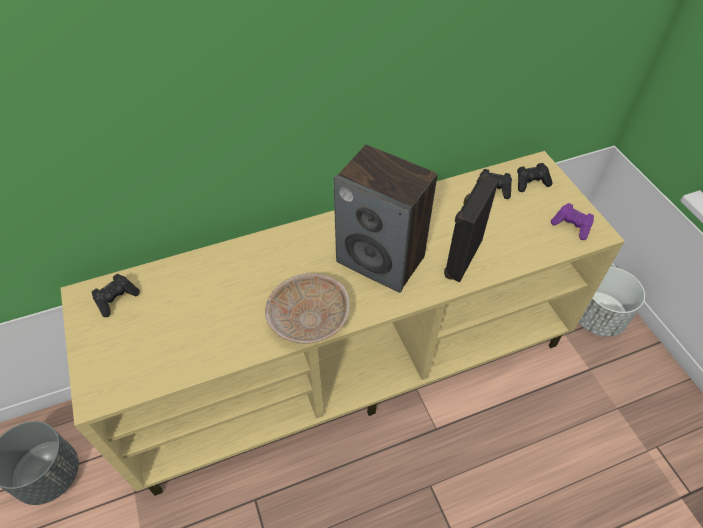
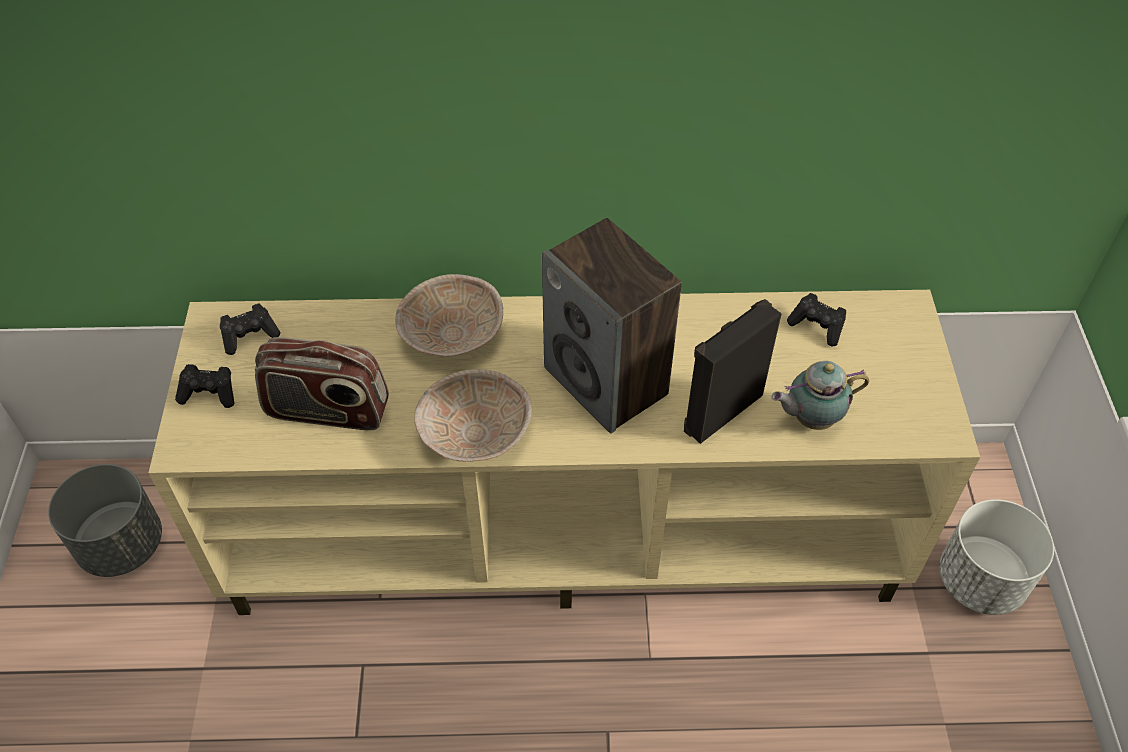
camera: 20 degrees right, 0 degrees up
black game controller [517,163,553,192] -> black game controller moved to [175,364,234,408]
purple game controller [551,203,594,240] -> none
none -> radio [255,337,389,430]
none -> beige bowl [395,274,503,357]
none -> teapot [772,361,869,430]

